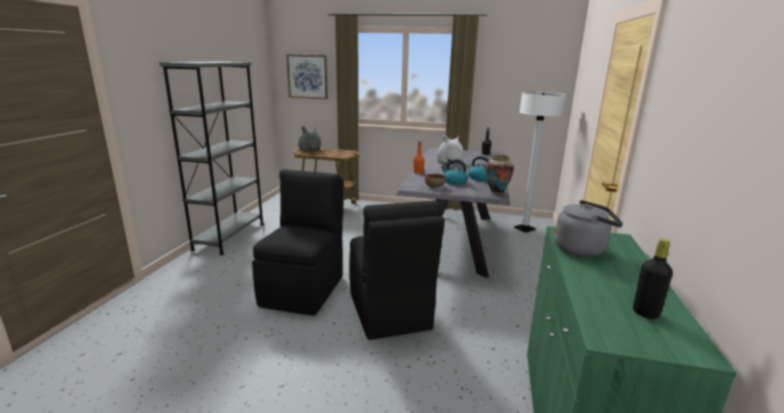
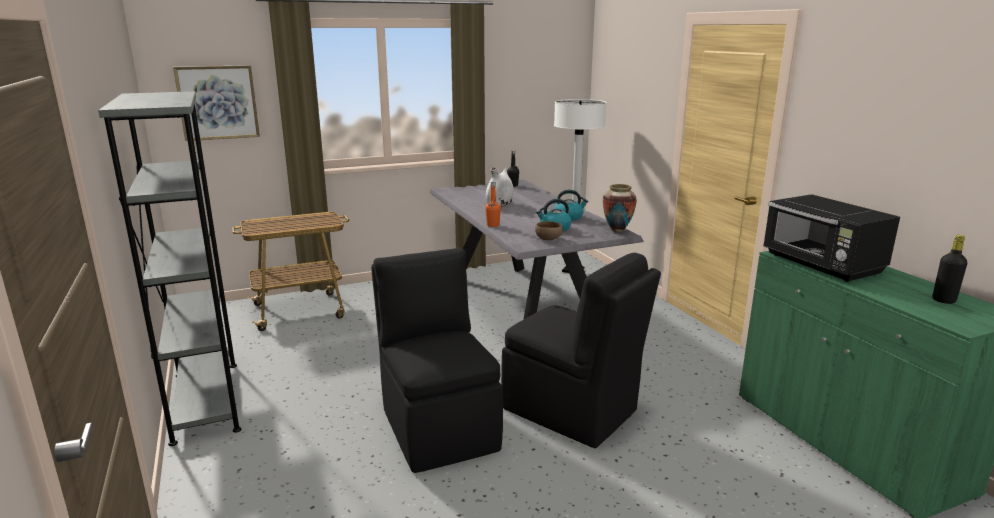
camera: 35 degrees left, 0 degrees up
grey vase [298,126,321,152] -> none
grey kettle [554,200,623,257] -> black microwave [763,194,900,282]

